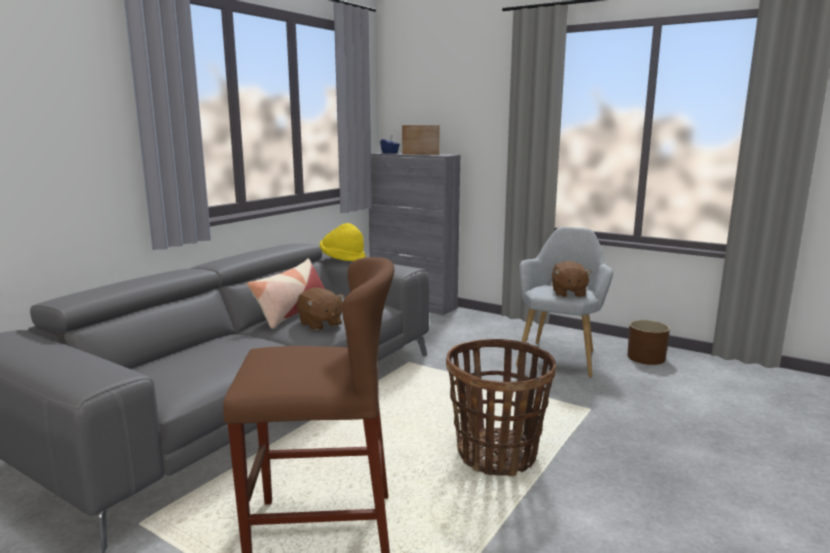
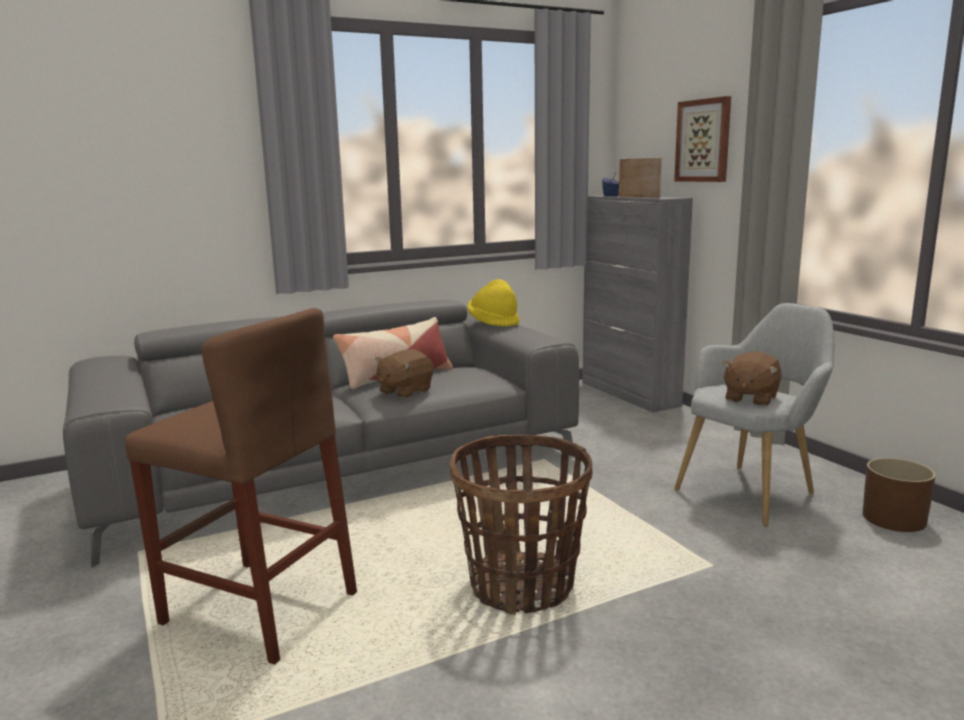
camera: 30 degrees right, 0 degrees up
brown plush toy [297,288,345,331] -> brown plush toy turned 45 degrees clockwise [375,349,433,399]
none -> picture [674,96,731,182]

